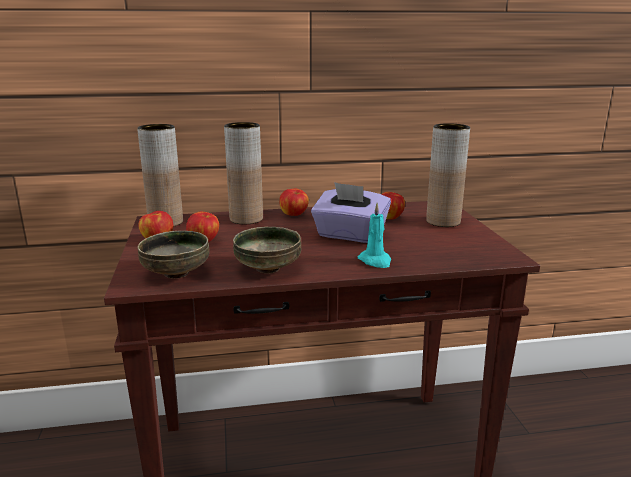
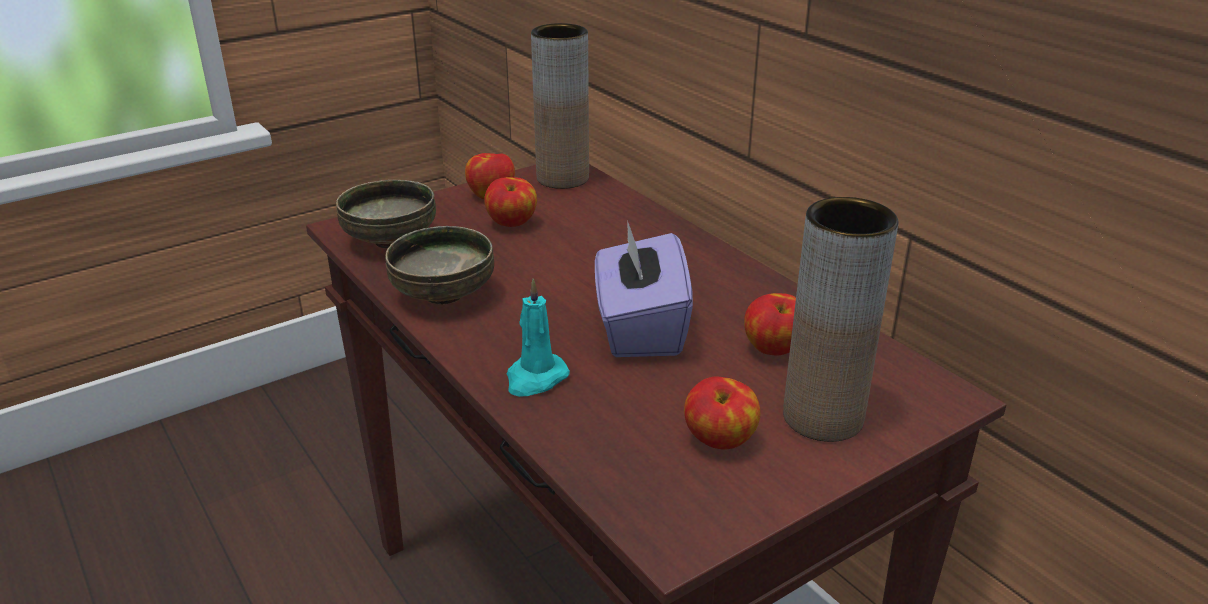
camera: 65 degrees right, 10 degrees up
brown vase [224,122,263,225] -> none
apple [279,188,309,216] -> apple moved to [684,376,760,450]

